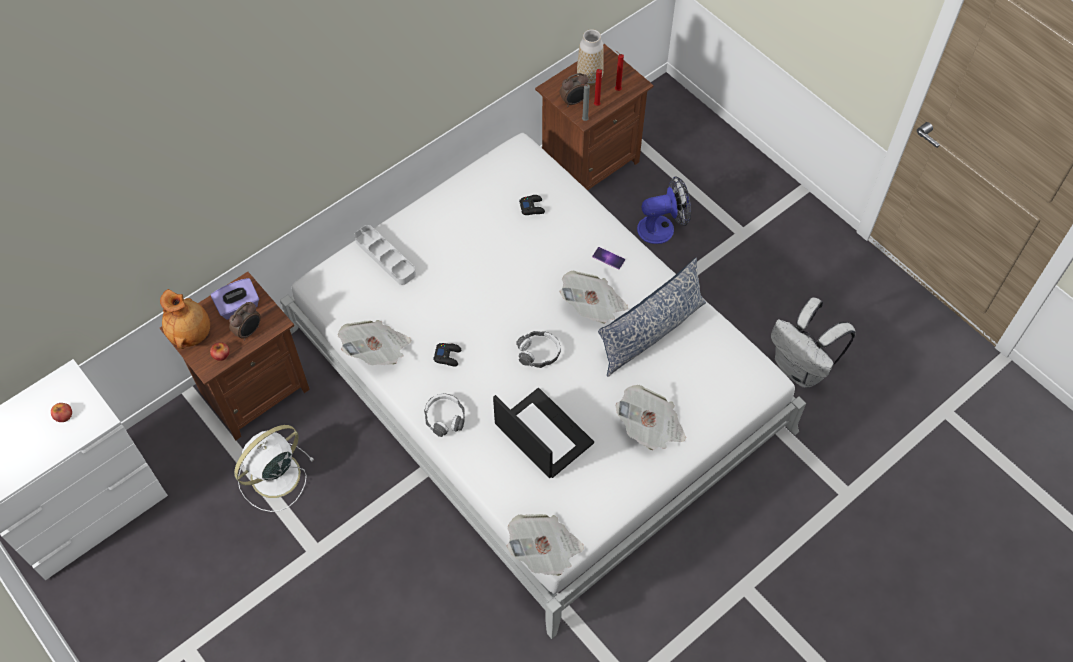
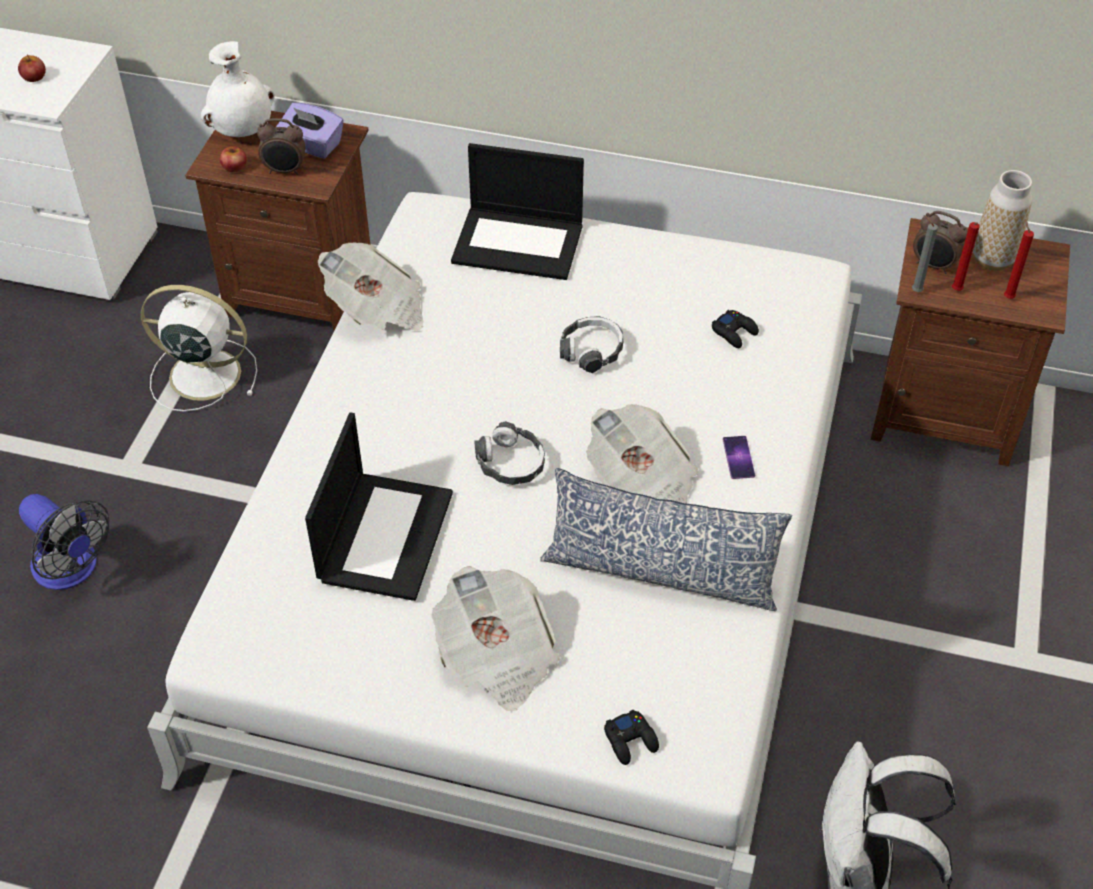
camera: 55 degrees right, 10 degrees down
brown vase [160,289,210,349] -> white vase [201,41,275,137]
grey tray [354,225,416,285] -> laptop [451,143,584,280]
headphones [424,393,465,437] -> headphones moved to [560,316,624,373]
black game controller [433,343,461,367] -> black game controller moved to [604,710,659,765]
newspaper [507,514,584,576] -> none
fan [637,176,691,244] -> fan moved to [19,494,109,590]

